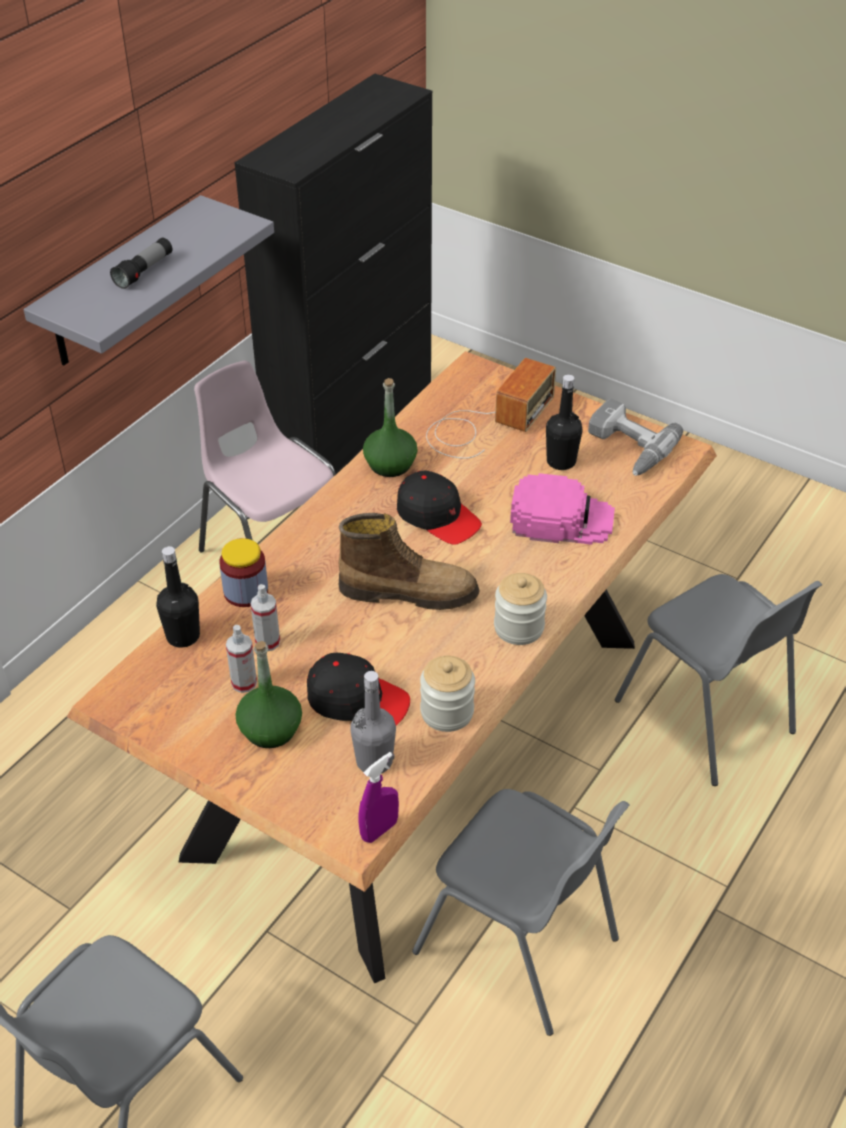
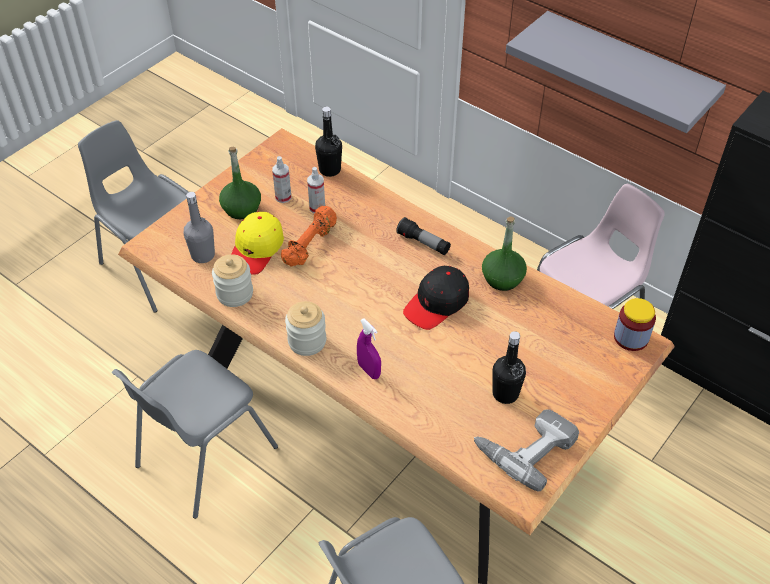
camera: 95 degrees right, 5 degrees up
flashlight [110,238,172,289] -> flashlight moved to [396,217,451,255]
jar [219,538,268,607] -> jar moved to [614,298,656,351]
black cap [307,653,410,725] -> yellow cap [232,212,284,275]
boot [338,513,480,610] -> none
purple spray bottle [358,752,399,843] -> purple spray bottle moved to [357,318,381,379]
radio [426,358,556,459] -> none
pink cap [510,473,615,545] -> none
none -> orange dumbbell [281,206,337,266]

